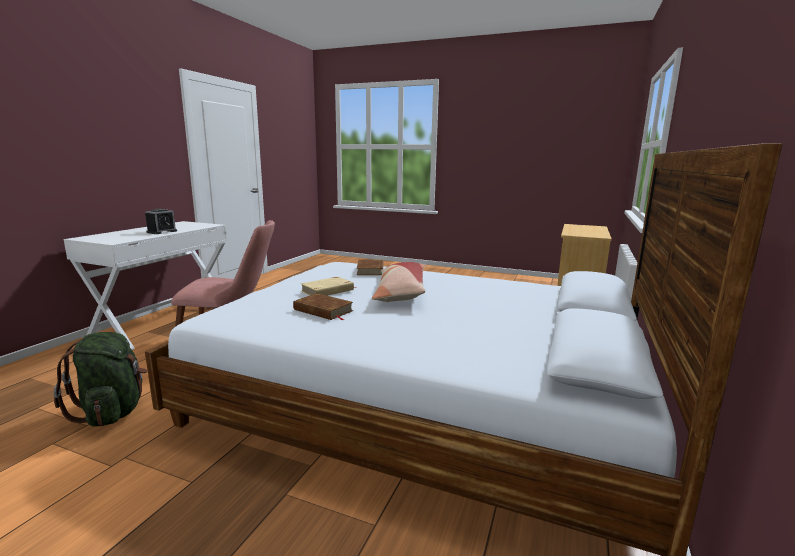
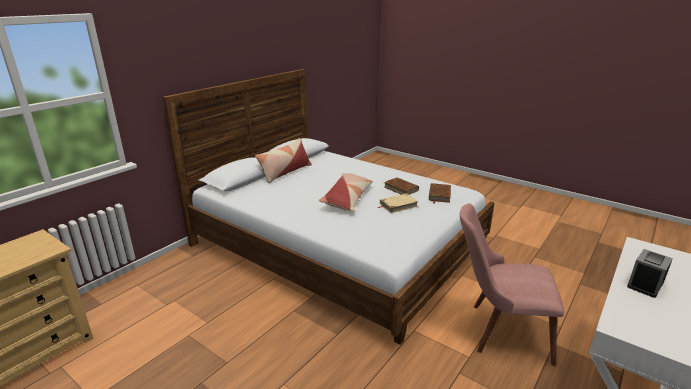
camera: 165 degrees left, 10 degrees up
green backpack [54,332,147,427] -> none
brown book [357,259,383,275] -> brown book moved to [429,183,451,204]
none -> pillow [255,138,312,183]

